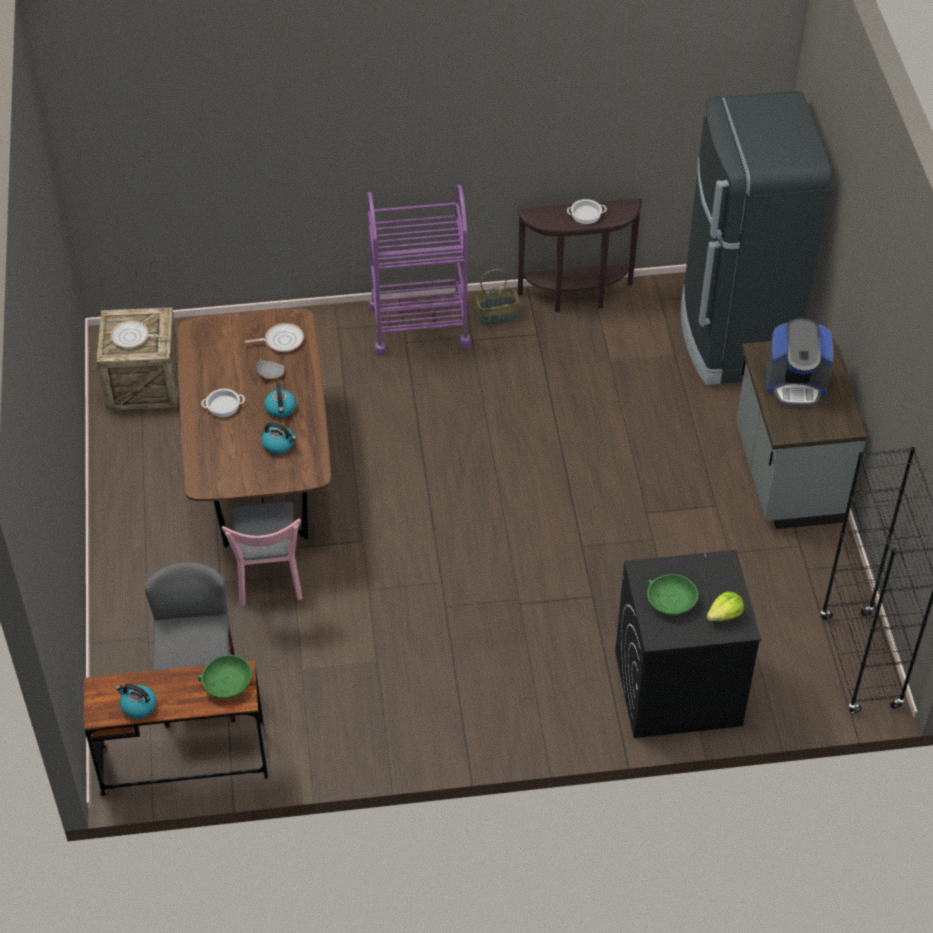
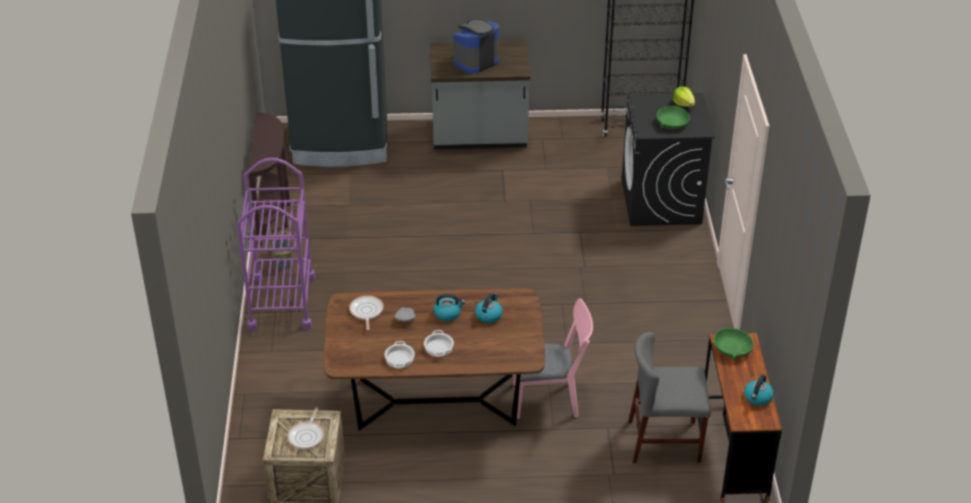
camera: 85 degrees left, 10 degrees down
cooking pot [567,199,607,224] -> cooking pot moved to [384,341,415,368]
coffee machine [766,318,834,407] -> coffee machine turned 135 degrees counterclockwise [453,19,499,74]

